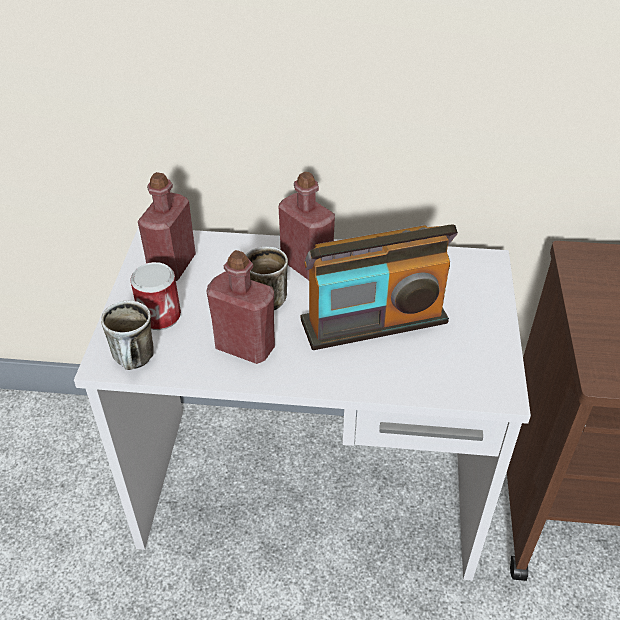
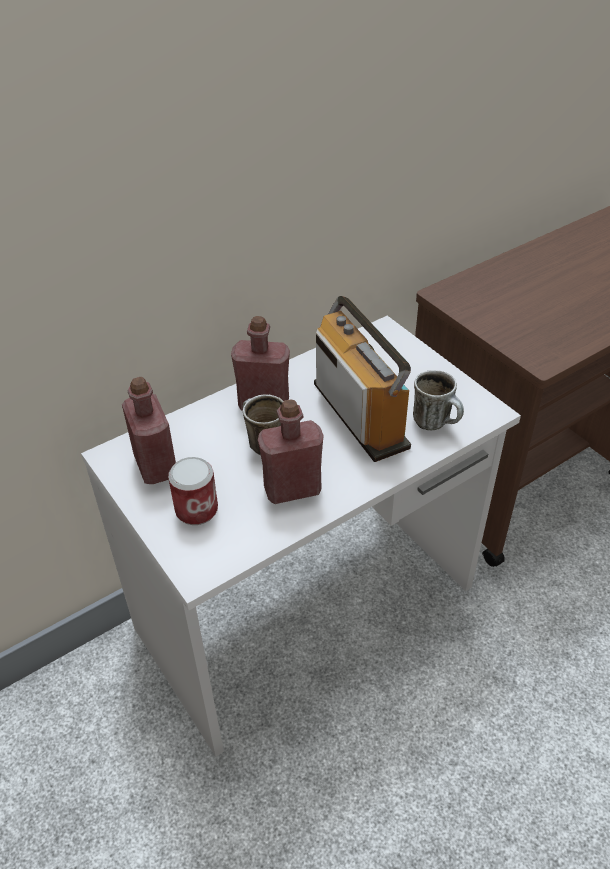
camera: 40 degrees left, 0 degrees up
mug [101,300,154,370] -> mug moved to [413,370,464,430]
radio [301,224,458,350] -> radio turned 60 degrees counterclockwise [314,296,411,462]

